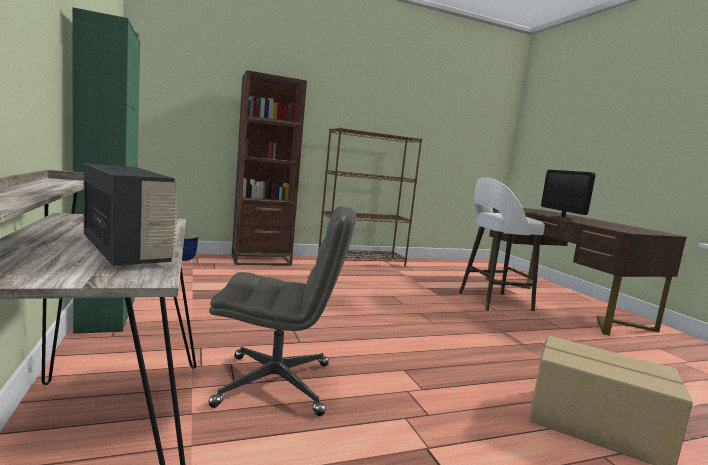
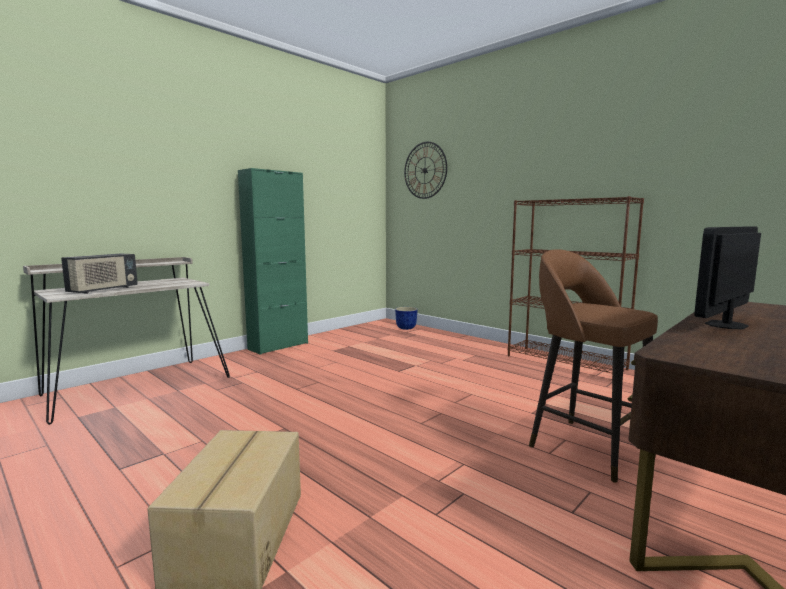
camera: 65 degrees right, 0 degrees up
grey office chair [208,206,356,416] -> none
brown bookcase [232,70,307,266] -> none
white stool [459,178,545,312] -> brown stool [529,249,658,483]
none -> wall clock [404,142,447,199]

